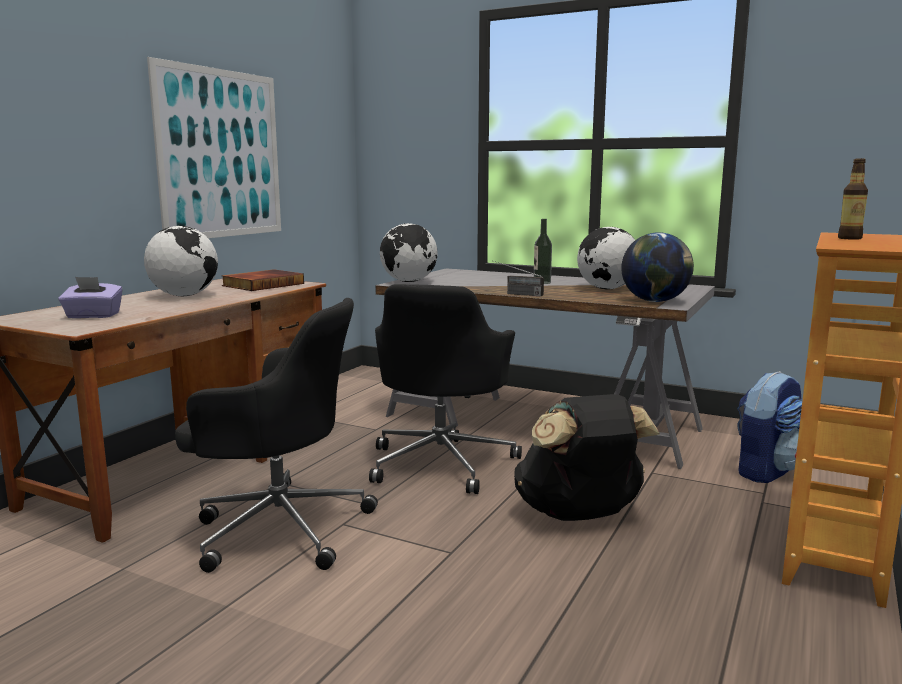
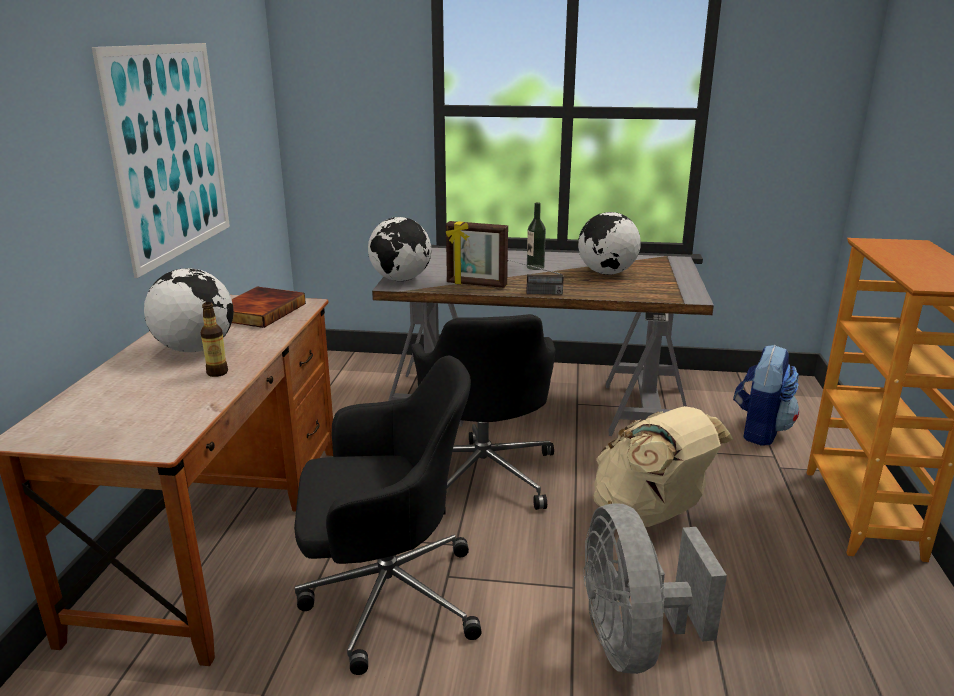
camera: 20 degrees left, 10 degrees up
purple tissue box [58,277,123,318] -> none
black backpack [514,394,660,521] -> beige backpack [594,406,733,527]
globe [621,232,694,302] -> none
bottle [838,158,868,240] -> bottle moved to [201,302,228,377]
none -> picture frame [446,221,508,288]
none -> grey fan [583,503,727,674]

